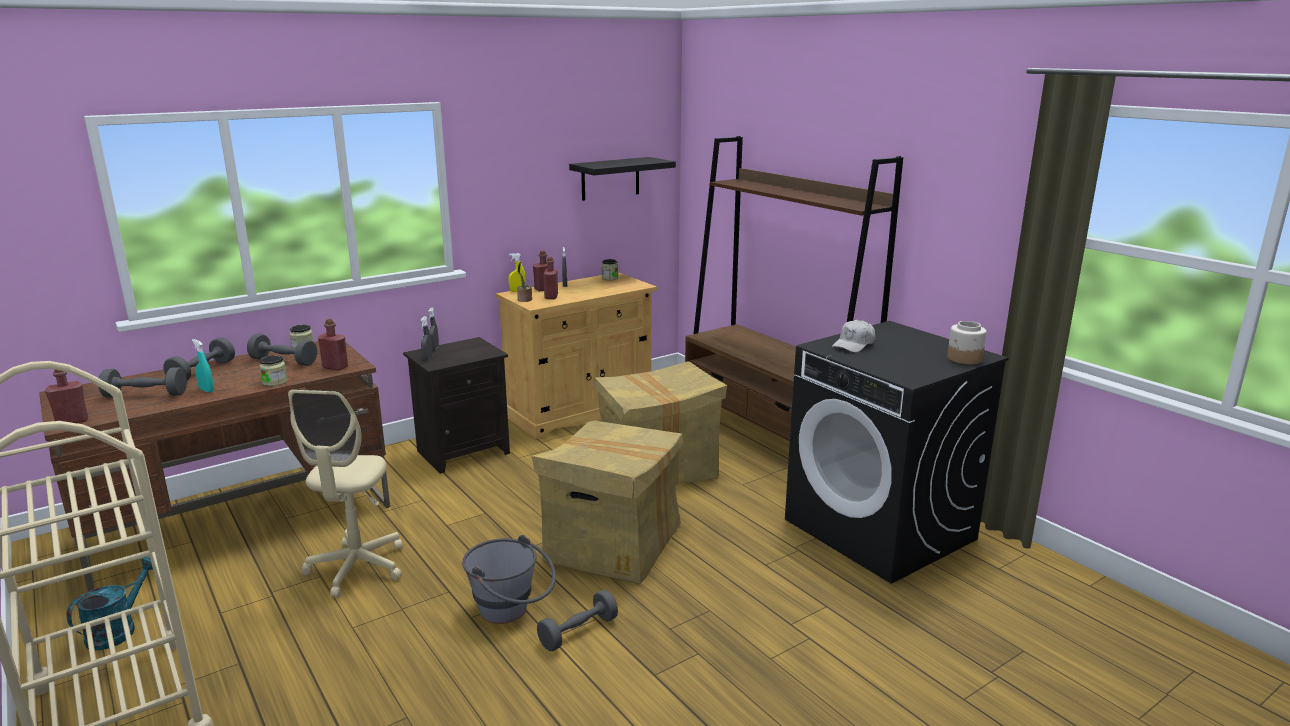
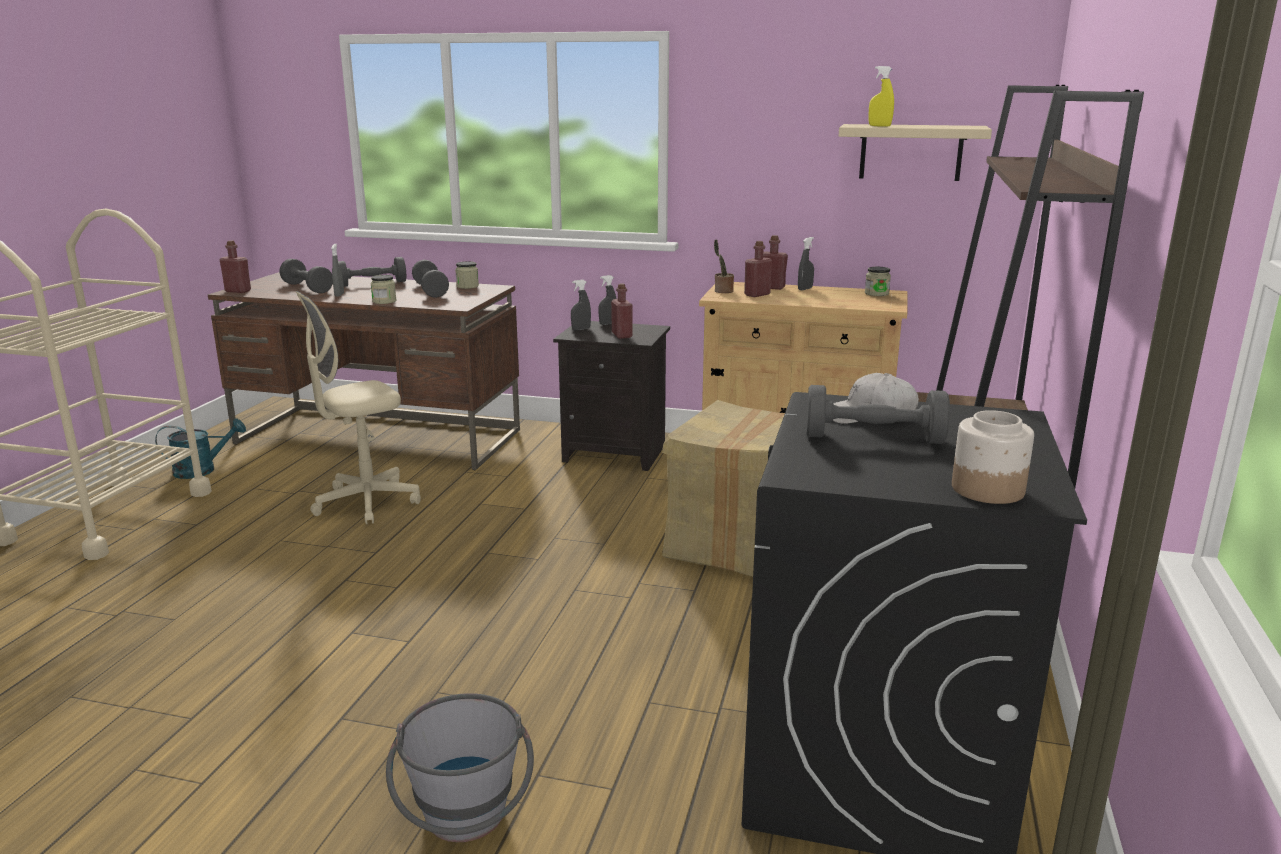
camera: 50 degrees right, 0 degrees up
turquoise spray bottle [192,339,214,393] -> grey spray bottle [331,244,344,297]
red bottle [318,319,348,371] -> red bottle moved to [611,283,632,339]
grey bucket [462,535,556,624] -> grey bucket moved to [386,693,534,842]
yellow spray bottle [508,253,526,292] -> yellow spray bottle moved to [868,66,894,127]
cardboard box [532,421,683,584] -> none
grey dumbbell [537,590,618,651] -> grey dumbbell moved to [806,385,950,444]
black shelf [569,157,676,201] -> beige shelf [839,124,992,181]

